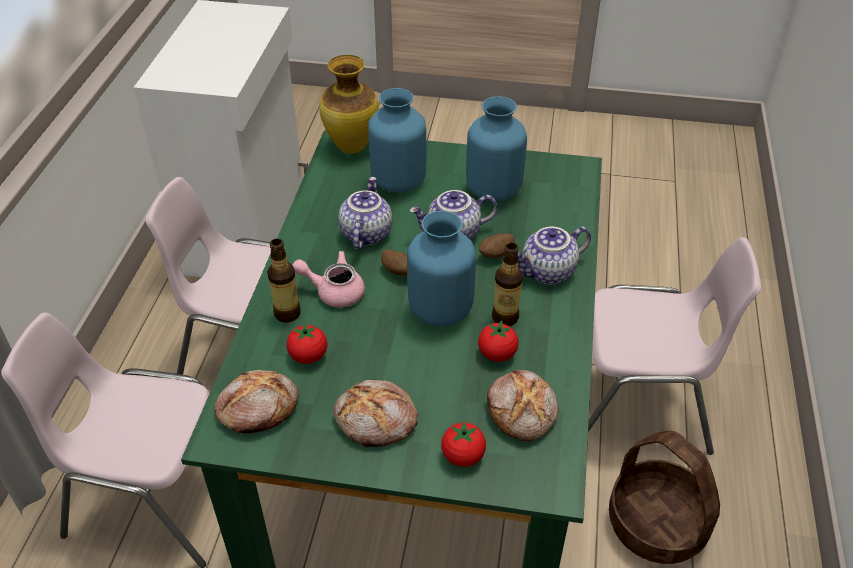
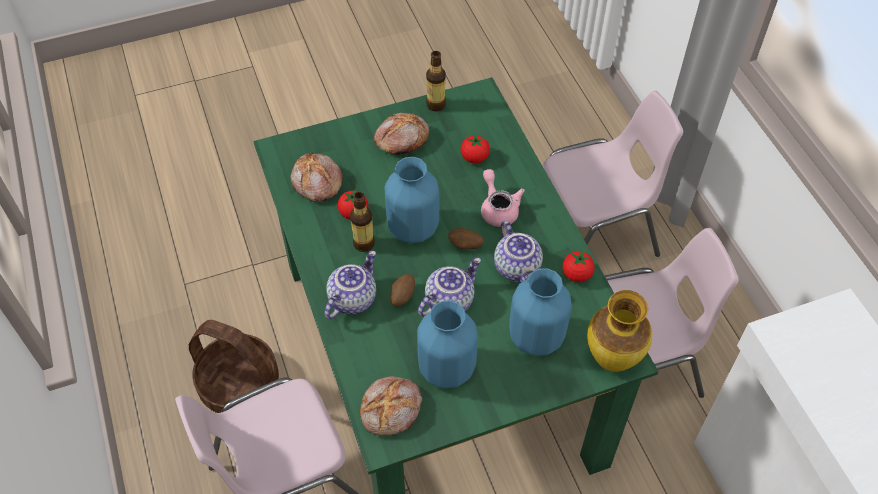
camera: 150 degrees right, 10 degrees up
bread [214,370,299,434] -> bread moved to [360,376,422,436]
bottle [267,239,301,322] -> bottle moved to [426,51,446,111]
pink teapot [292,251,365,307] -> pink teapot turned 90 degrees counterclockwise [481,169,525,227]
tomato [441,421,486,467] -> tomato moved to [562,250,595,282]

